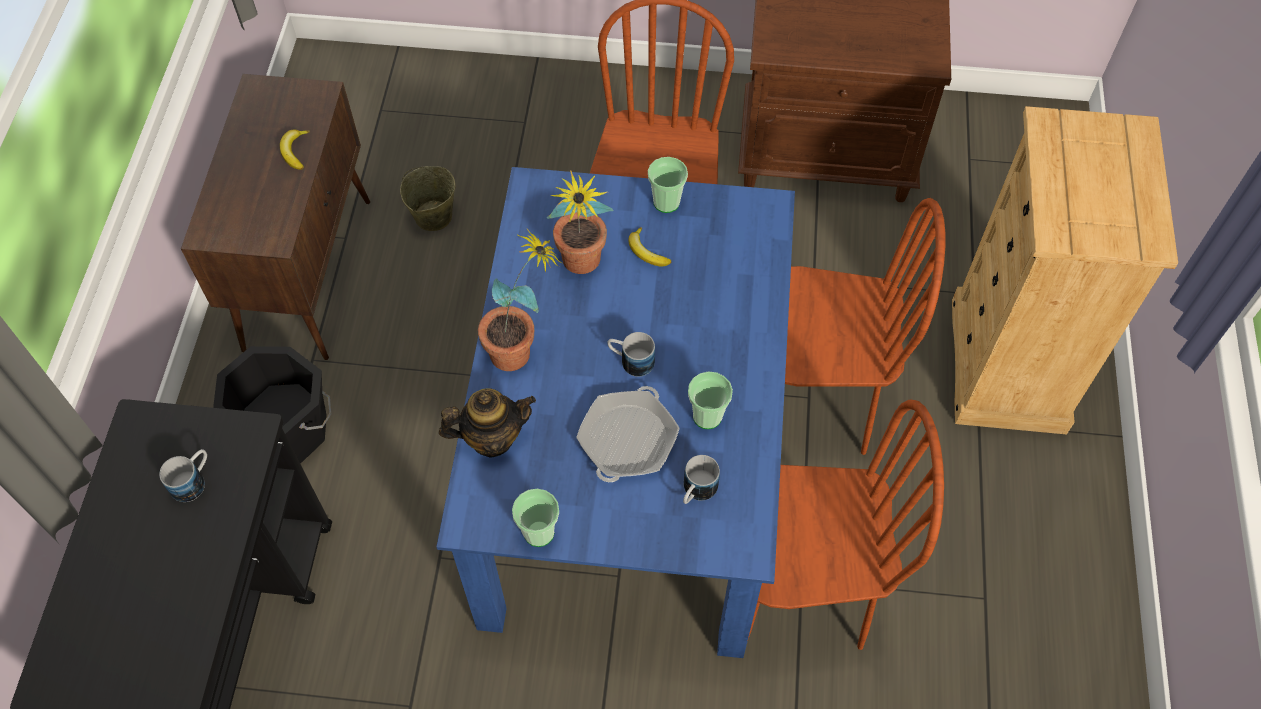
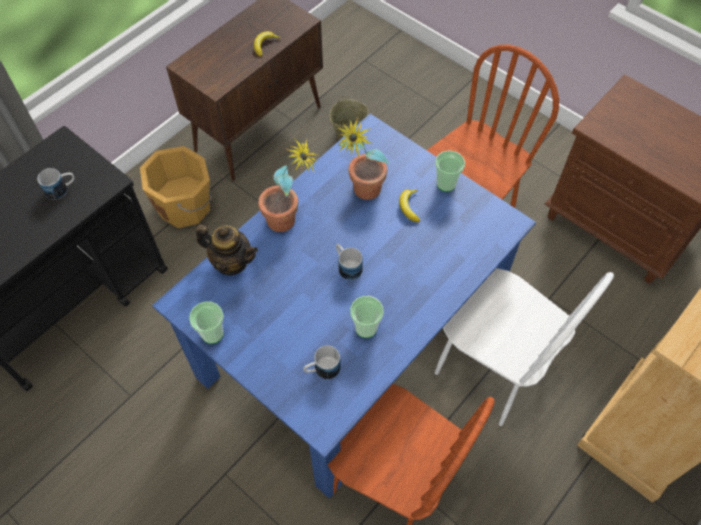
camera: 35 degrees right, 0 degrees up
black bucket [213,346,332,463] -> orange bucket [140,146,212,228]
frying pan [576,386,680,482] -> none
brown chair [785,198,945,455] -> white chair [435,268,614,426]

